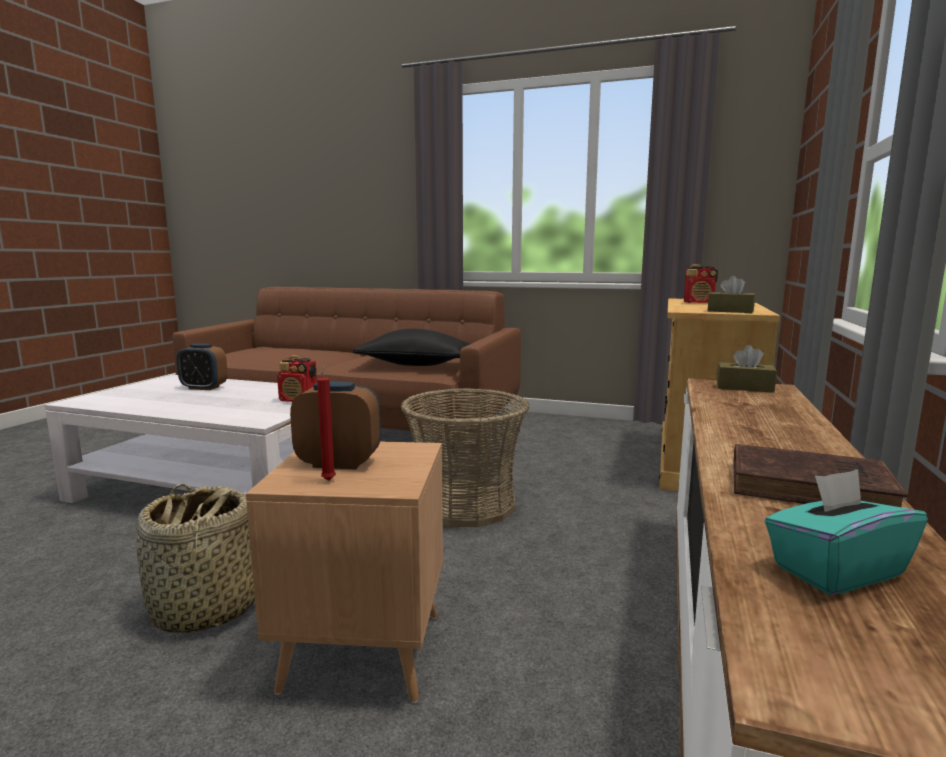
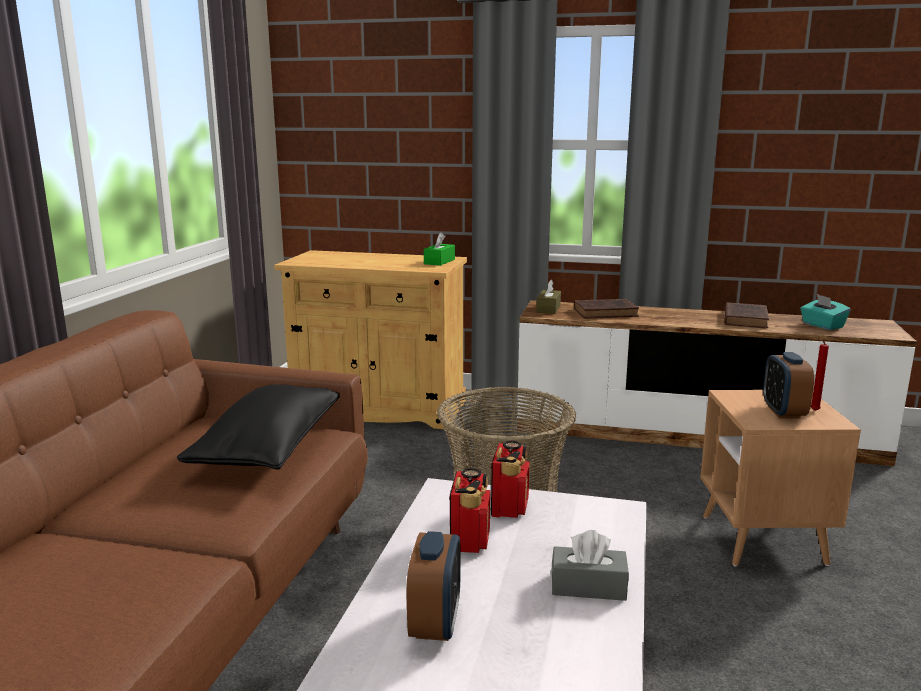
camera: 95 degrees left, 5 degrees up
basket [136,484,255,633] -> none
radio [684,264,718,303] -> radio moved to [449,468,490,553]
brown tissue box [707,276,755,313] -> green tissue box [424,232,455,266]
none -> grey tissue box [551,530,629,601]
none -> brown book [574,299,639,319]

